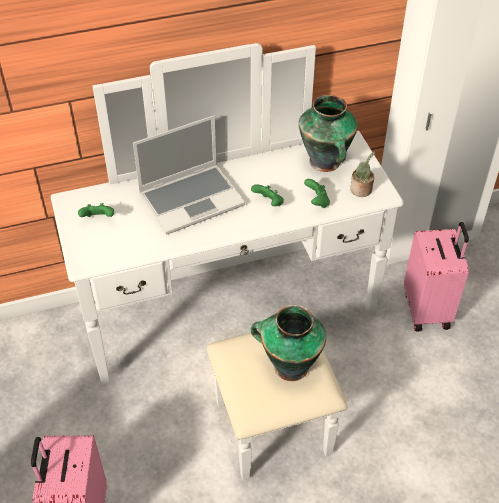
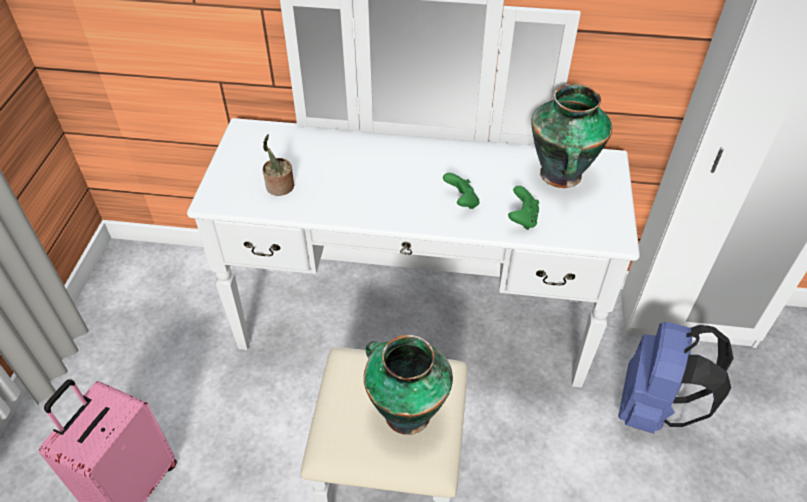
camera: 25 degrees right, 0 degrees up
green game controller [78,203,114,217] -> none
laptop [133,115,245,235] -> none
potted plant [350,151,376,197] -> potted plant moved to [262,134,294,196]
pink suitcase [404,222,469,331] -> blue backpack [618,322,734,434]

